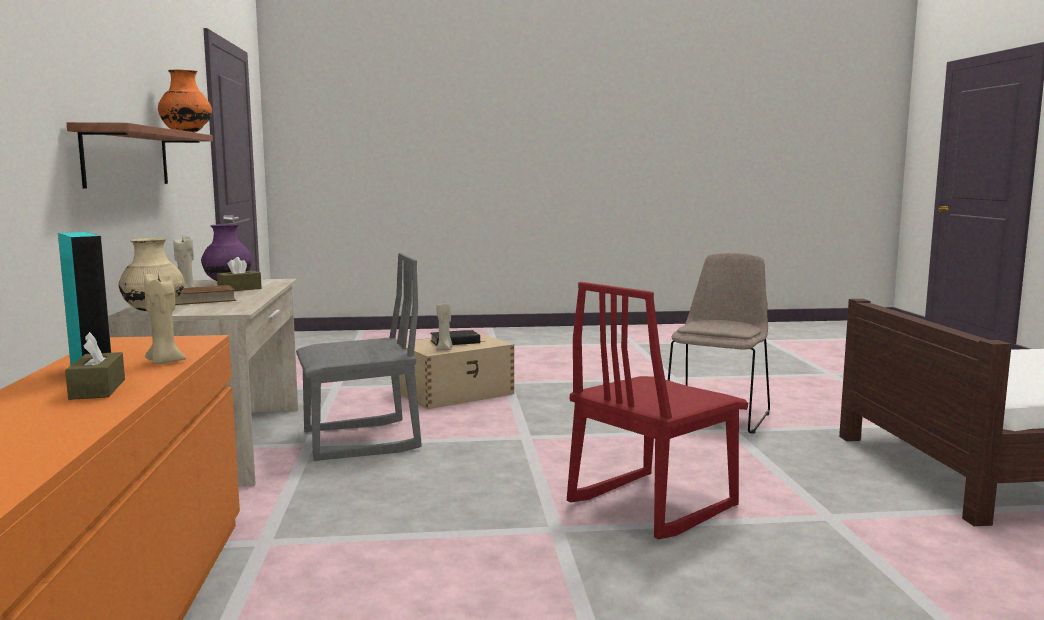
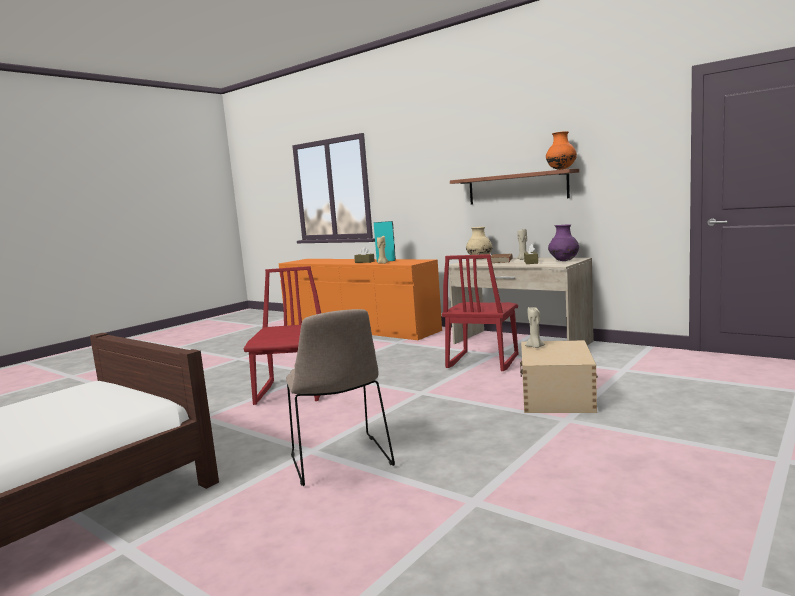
camera: 135 degrees right, 0 degrees up
grey chair [296,253,422,461] -> red chair [442,254,518,371]
black book [430,330,486,346] -> none

